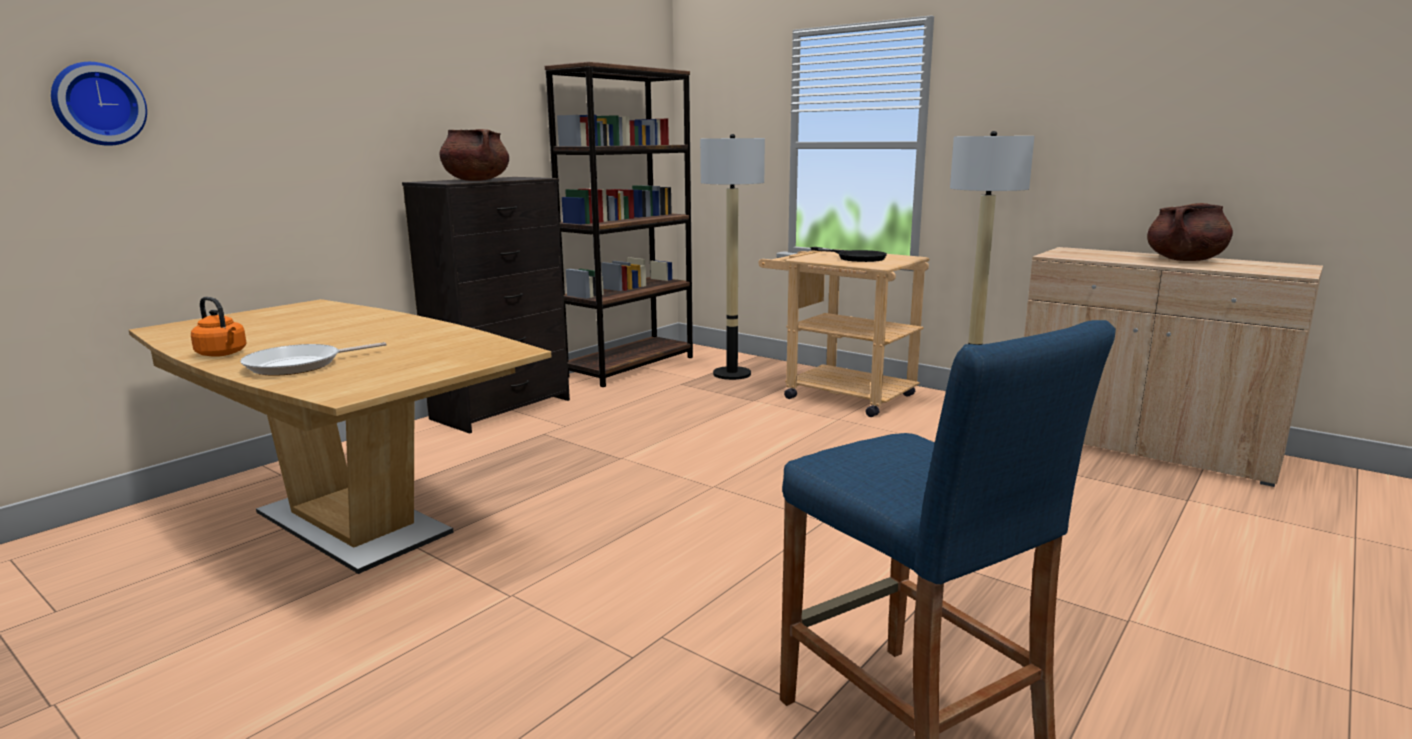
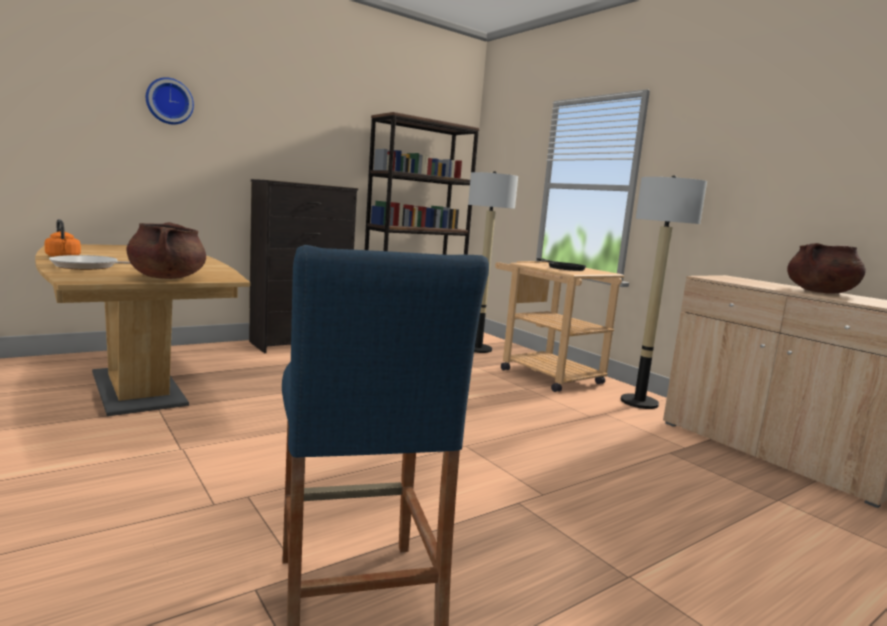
camera: 15 degrees right, 5 degrees down
wall clock [51,62,147,146] -> wall clock moved to [146,77,194,125]
brown cooking pot [440,129,509,181] -> brown cooking pot moved to [127,222,206,279]

